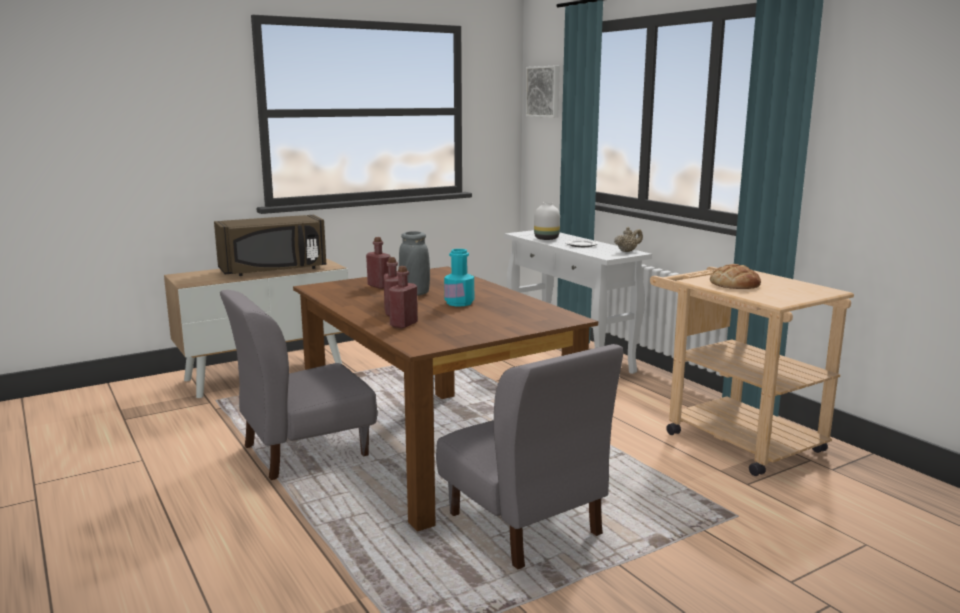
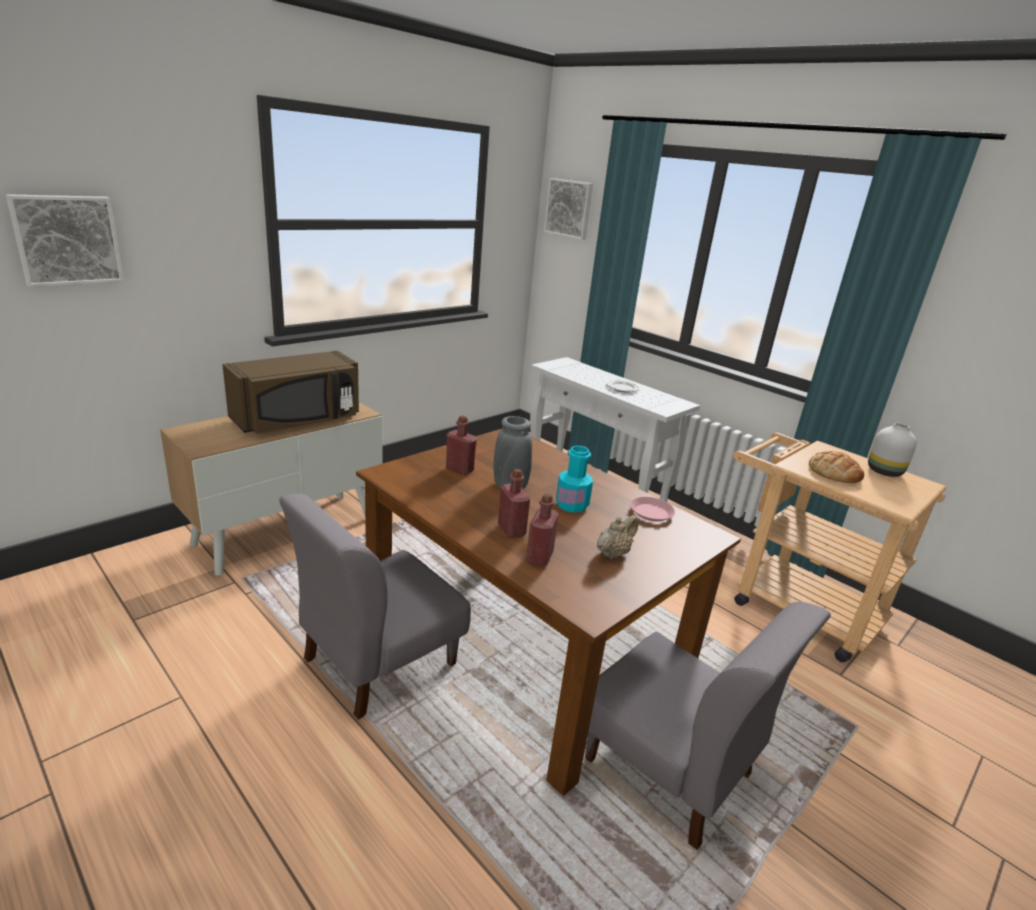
camera: 15 degrees left, 10 degrees up
white vase [534,202,560,240] -> white vase moved to [868,423,917,477]
beige teapot [614,227,643,252] -> beige teapot moved to [597,515,638,559]
none -> picture [6,194,124,287]
none -> pink plate [630,497,675,522]

